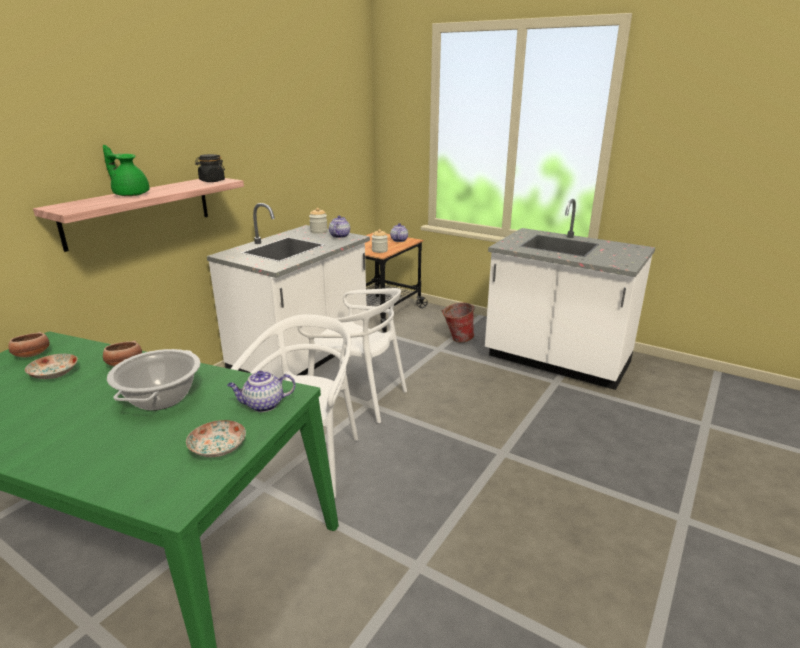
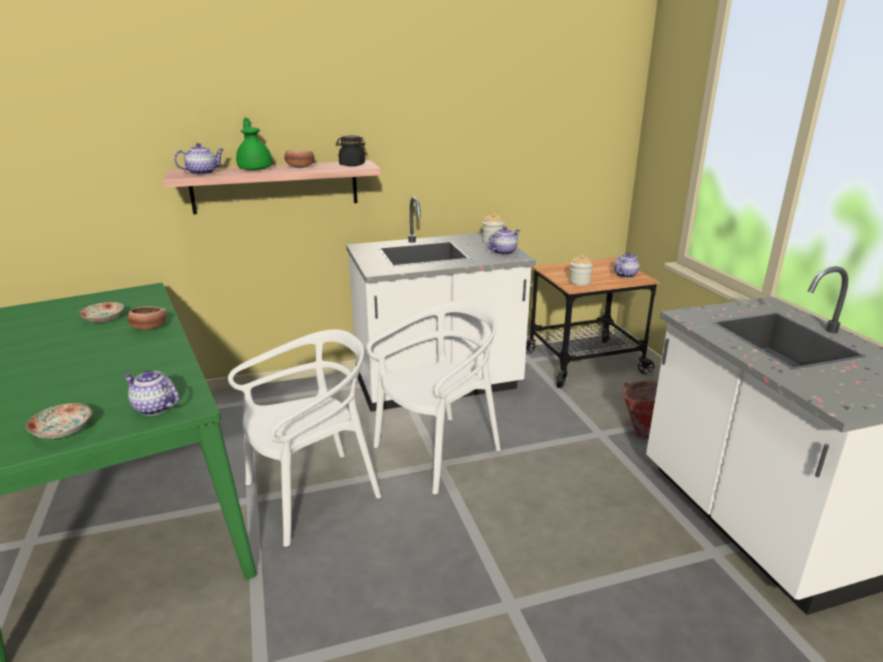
camera: 40 degrees right, 0 degrees up
bowl [9,332,50,357] -> bowl moved to [284,150,315,168]
cooking pot [107,349,201,411] -> none
white chair [298,288,407,423] -> white chair turned 105 degrees counterclockwise [366,301,501,494]
none -> teapot [174,143,224,175]

